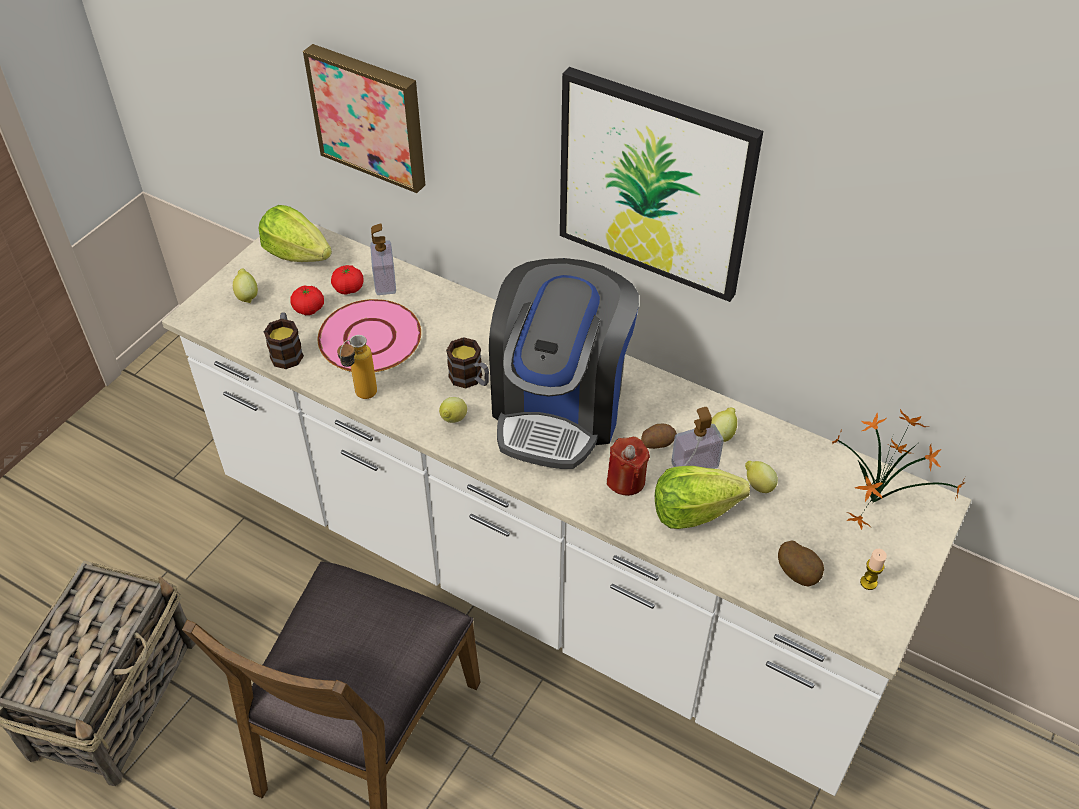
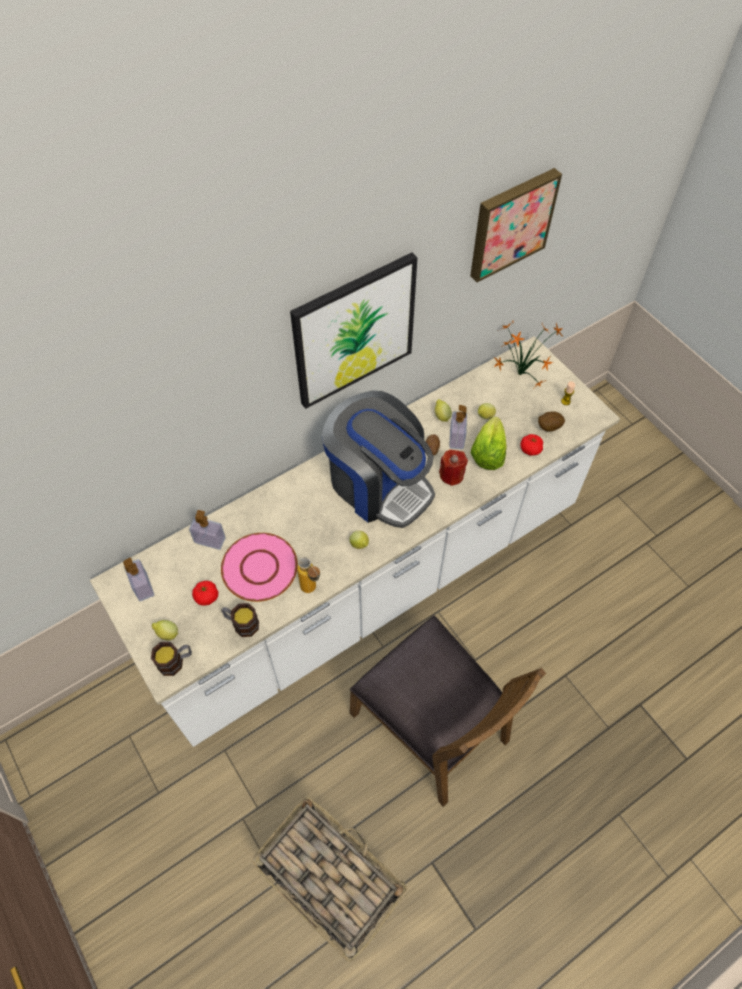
camera: 65 degrees left, 10 degrees up
lettuce [258,205,332,262] -> soap dispenser [123,558,154,601]
picture [303,44,425,193] -> picture moved to [470,168,562,282]
tomato [331,265,363,295] -> tomato moved to [520,434,543,456]
mug [446,337,489,388] -> mug moved to [151,642,192,676]

